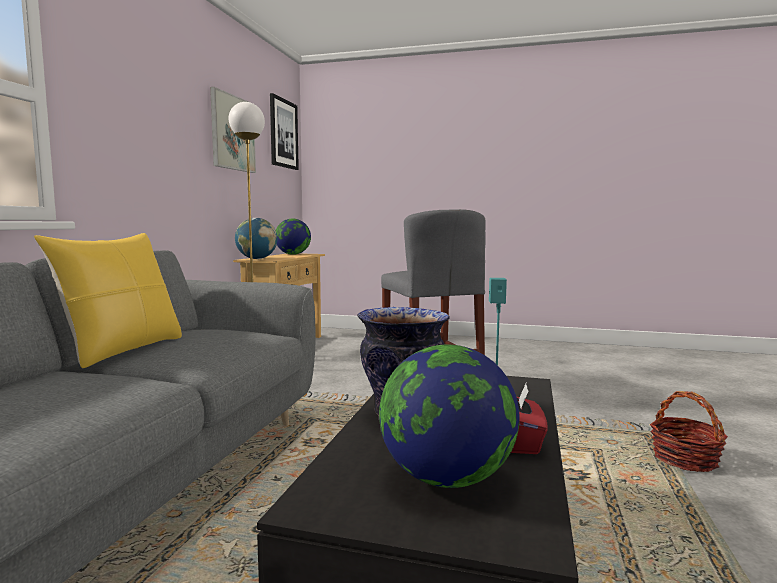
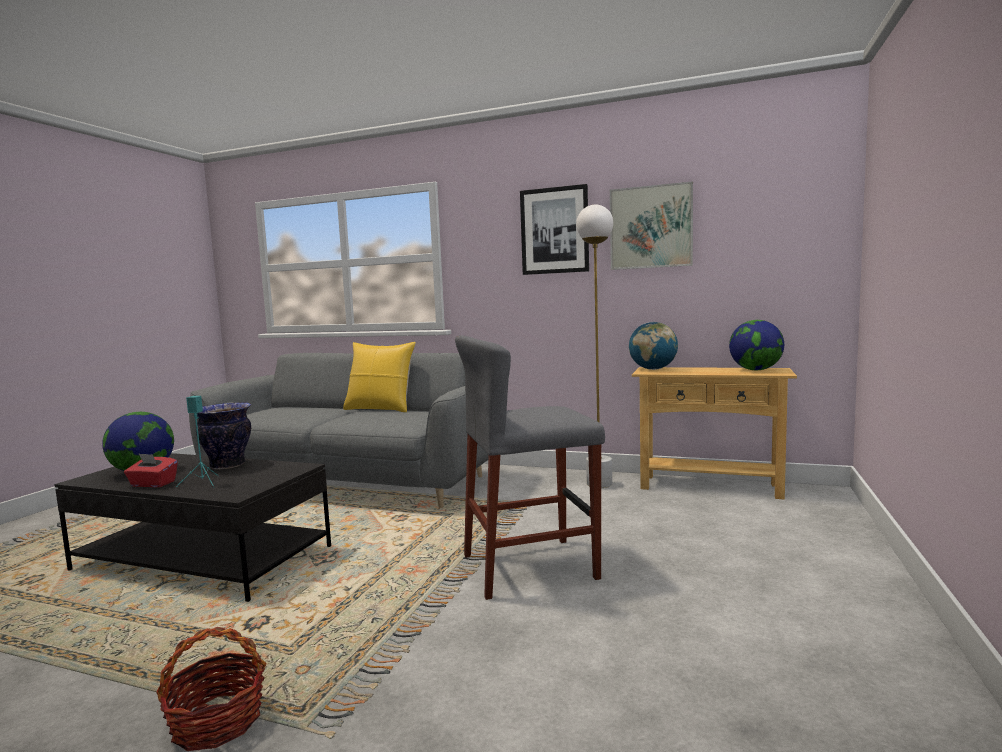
camera: 95 degrees right, 0 degrees up
picture [270,93,299,170] -> picture moved to [520,184,589,275]

